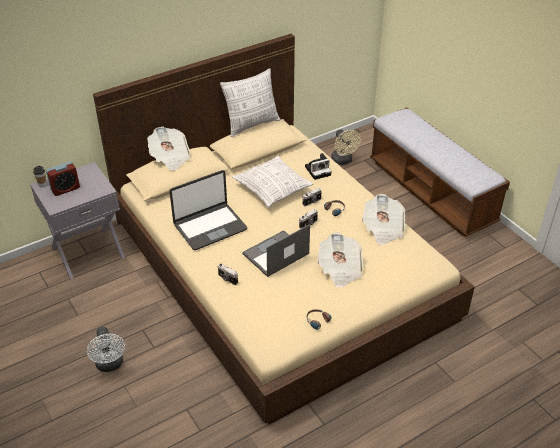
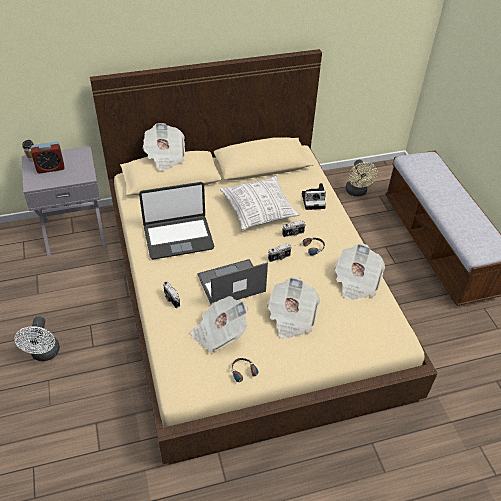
camera: 15 degrees right, 5 degrees up
pillow [220,68,280,137] -> none
none -> newspaper [191,296,248,353]

